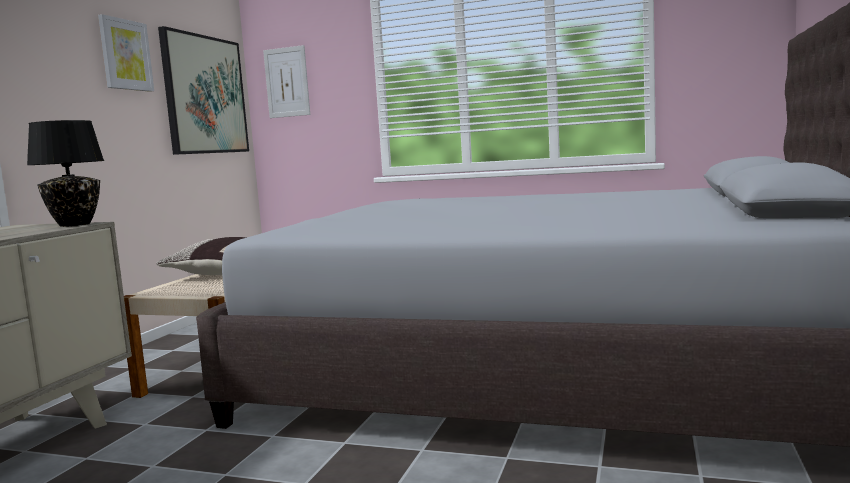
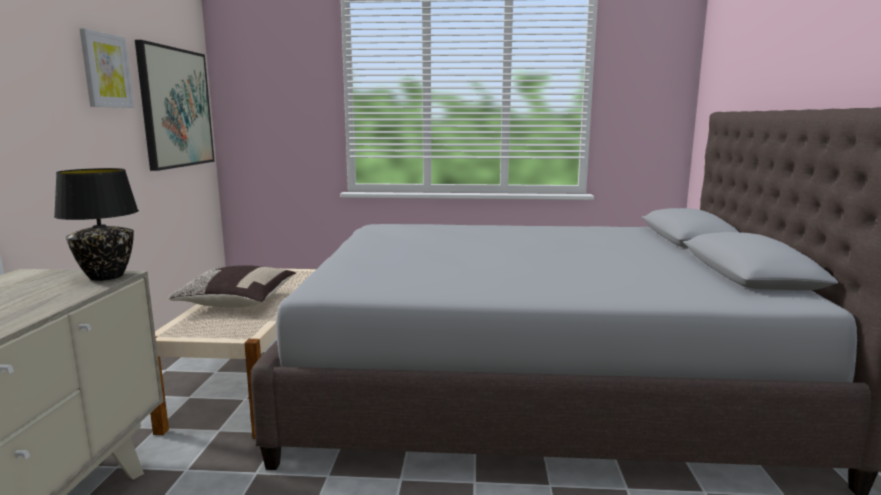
camera: 15 degrees left, 5 degrees up
picture [263,45,310,118] -> none

